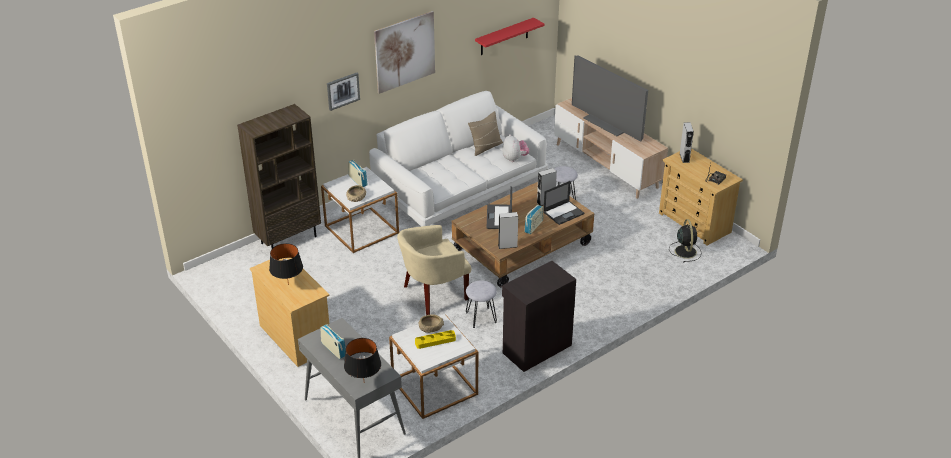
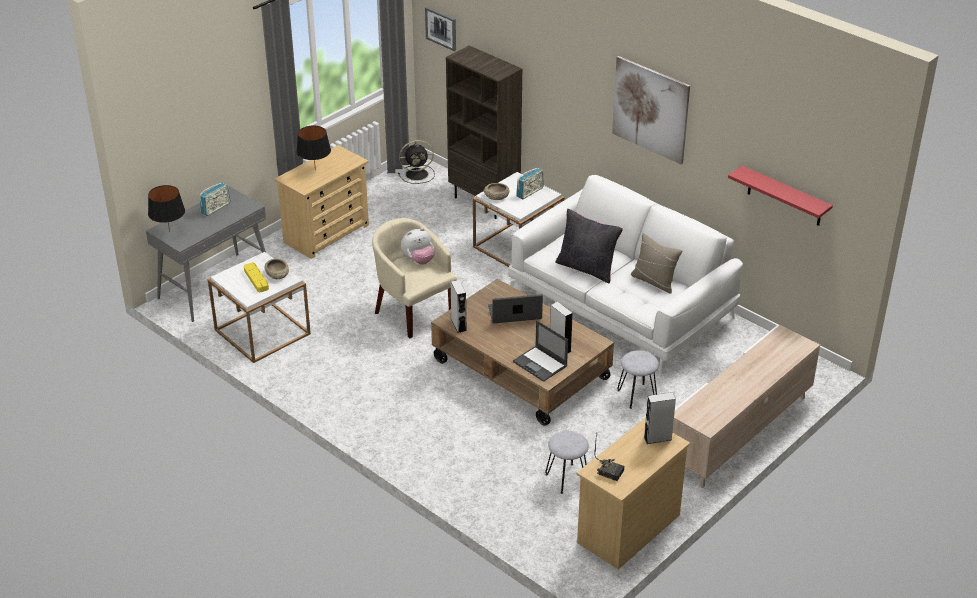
camera: 80 degrees right, 0 degrees up
picture [327,73,360,111] -> picture moved to [425,7,456,51]
grey stool [466,280,497,328] -> grey stool moved to [545,431,589,494]
plush toy [502,134,529,162] -> plush toy moved to [401,228,435,265]
black cabinet [502,261,576,372] -> none
radio [524,205,543,234] -> none
television [572,56,648,141] -> none
black fan [669,219,701,262] -> black fan moved to [398,140,435,184]
none -> black pillow [555,209,623,284]

